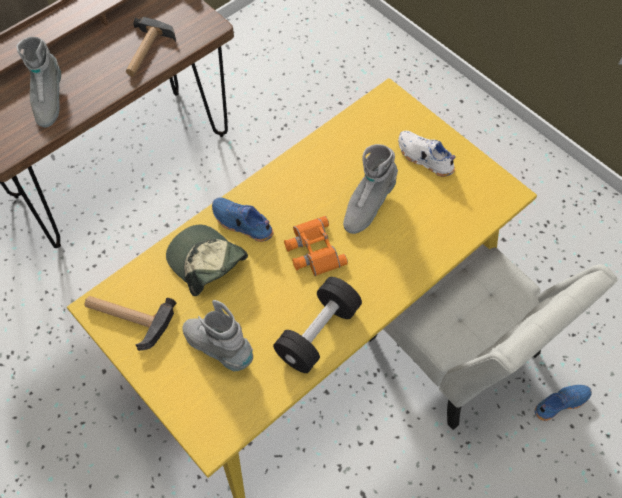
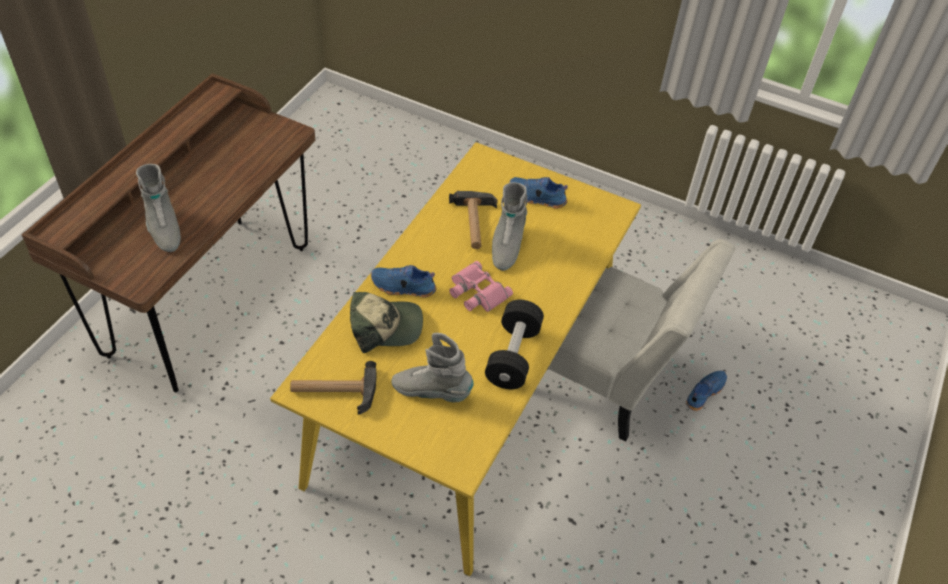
camera: 25 degrees left, 10 degrees down
hammer [126,17,176,77] -> hammer moved to [449,191,498,249]
cap [166,225,248,296] -> cap turned 150 degrees clockwise [350,292,423,353]
orange binoculars [284,216,348,276] -> pink binoculars [449,261,513,312]
white shoe [398,131,456,177] -> blue shoe [509,177,568,209]

